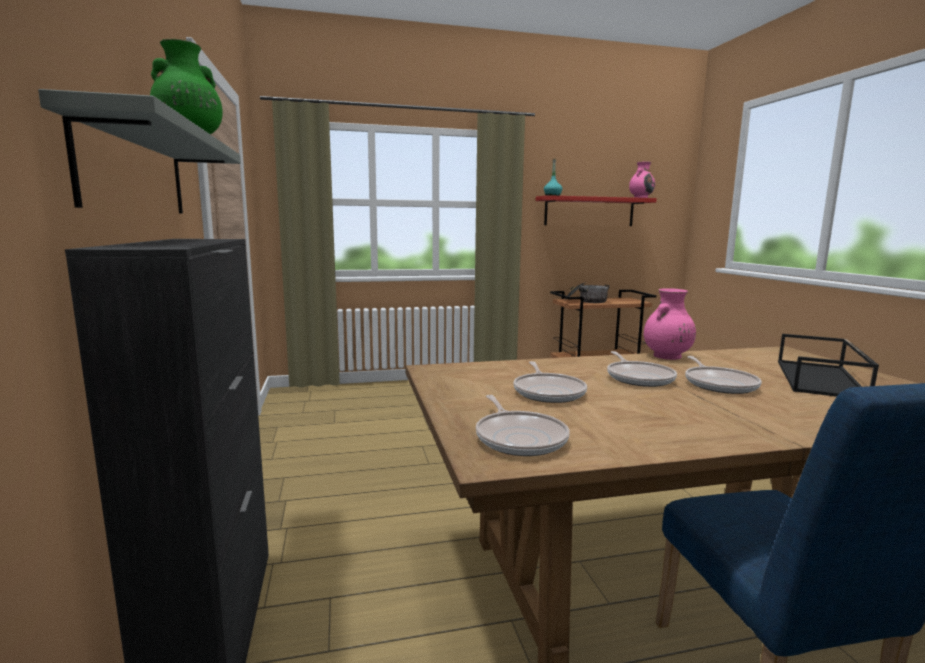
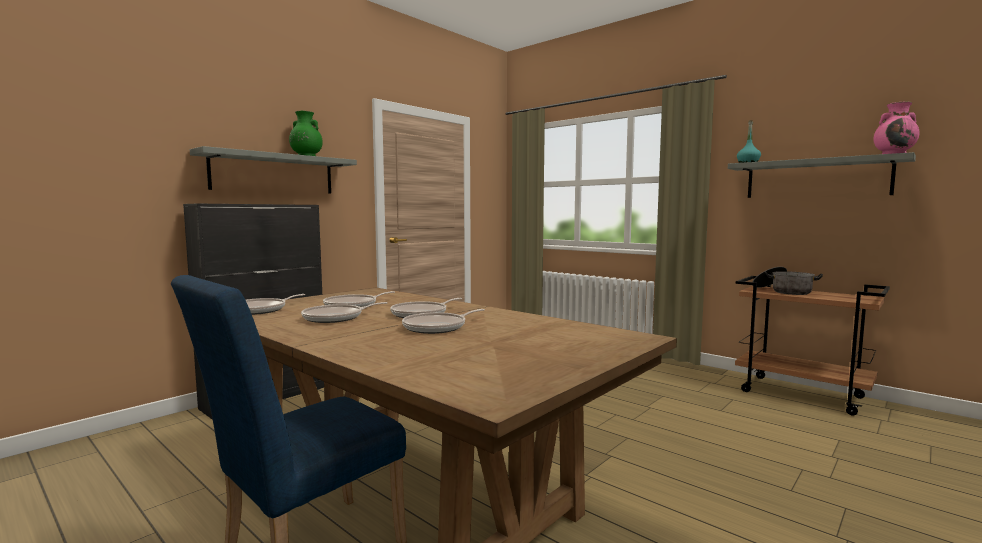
camera: 55 degrees right, 5 degrees down
red shelf [536,195,657,226] -> grey shelf [728,152,916,198]
pink vase [644,288,696,360] -> none
black tray [778,334,879,397] -> none
none -> frying pan [301,302,388,323]

